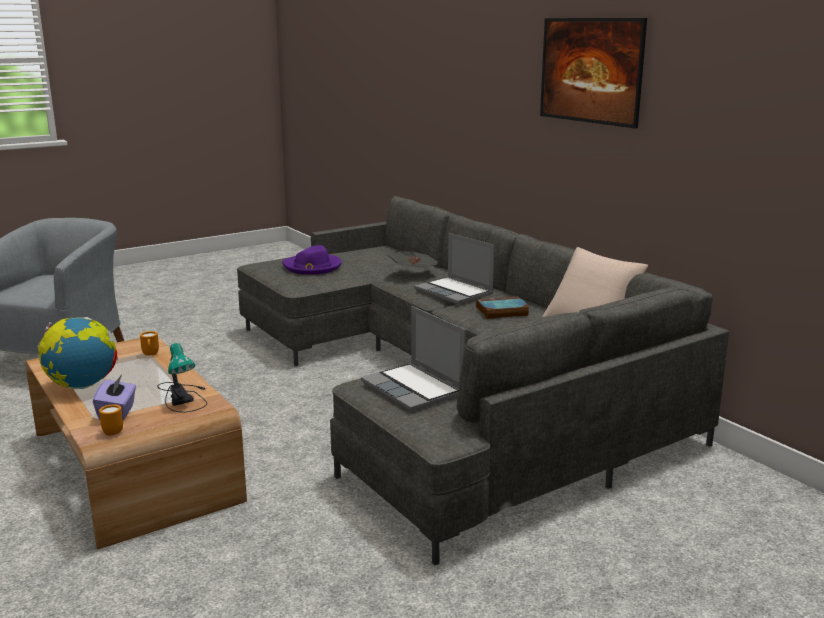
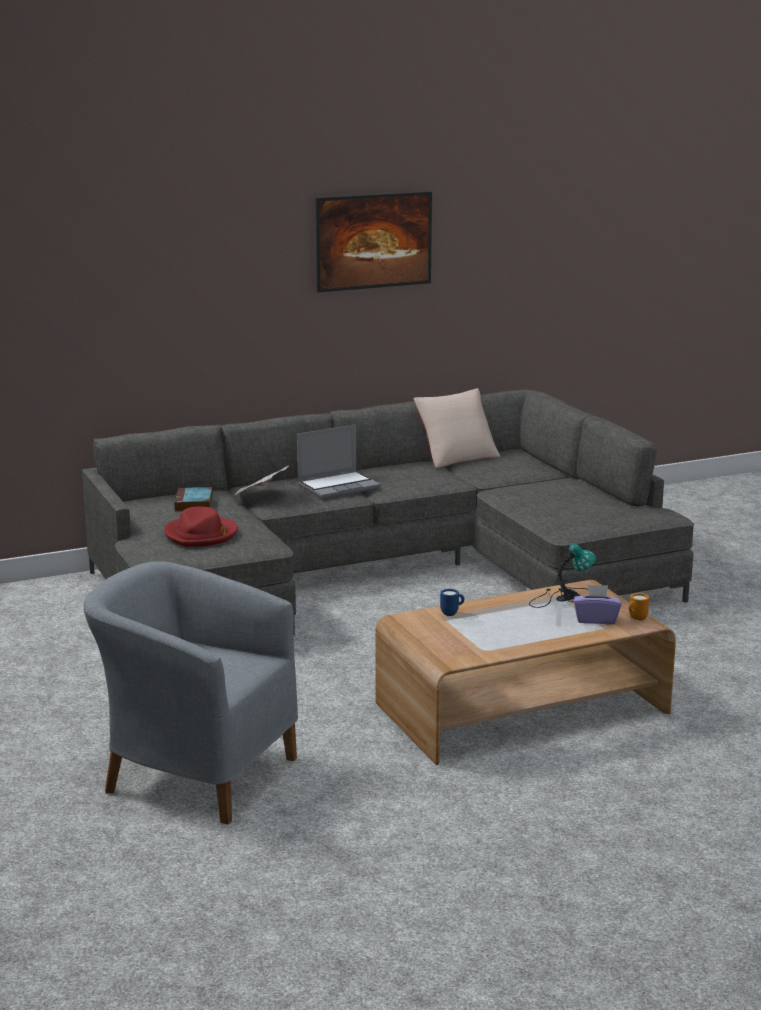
camera: 80 degrees left, 0 degrees up
globe [37,317,118,389] -> none
orange mug [140,331,159,356] -> blue mug [440,589,465,616]
purple hat [282,245,342,274] -> red hat [164,506,238,547]
laptop [361,306,465,412] -> none
book [476,296,530,319] -> book moved to [174,487,213,511]

